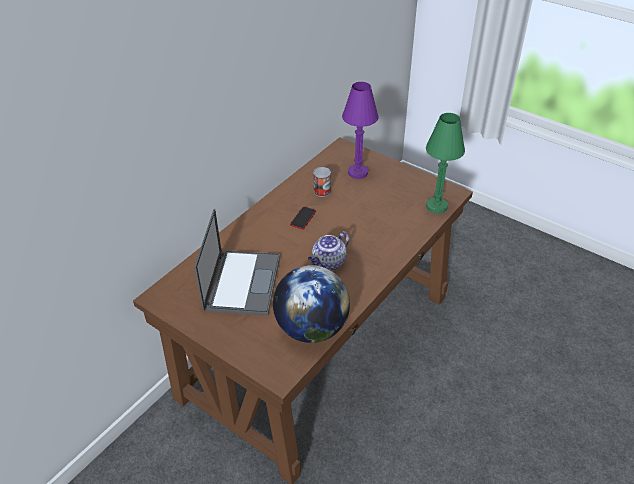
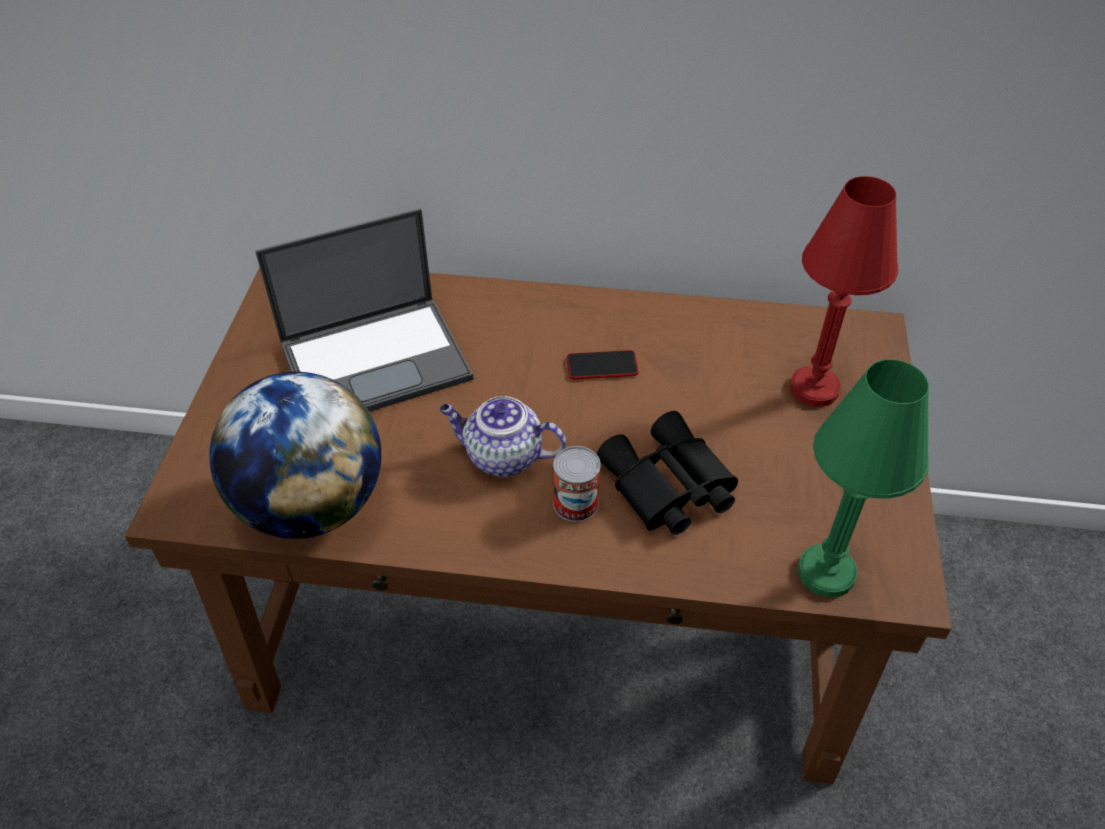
camera: 60 degrees right, 5 degrees up
can [313,167,331,197] -> can moved to [553,446,601,522]
purple table lamp [342,82,379,179] -> red table lamp [790,176,898,407]
none -> black binoculars [597,411,738,535]

